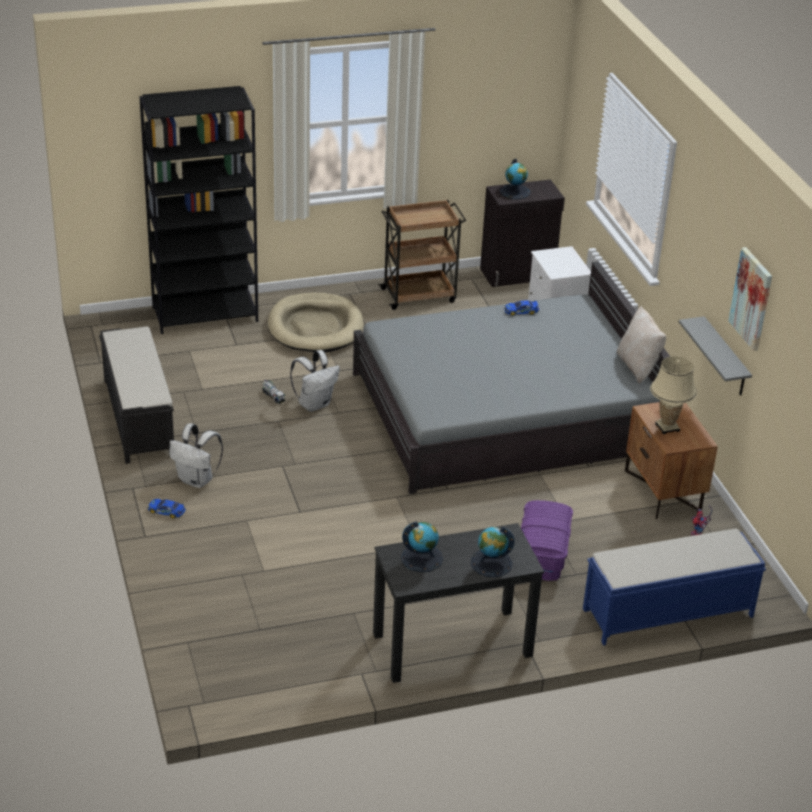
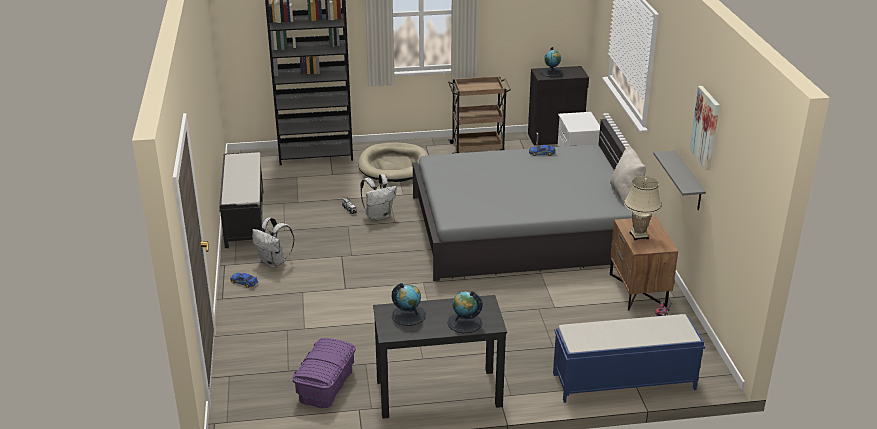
camera: 10 degrees right, 5 degrees down
purple storage box [521,500,573,581] -> purple storage box moved to [292,338,356,408]

